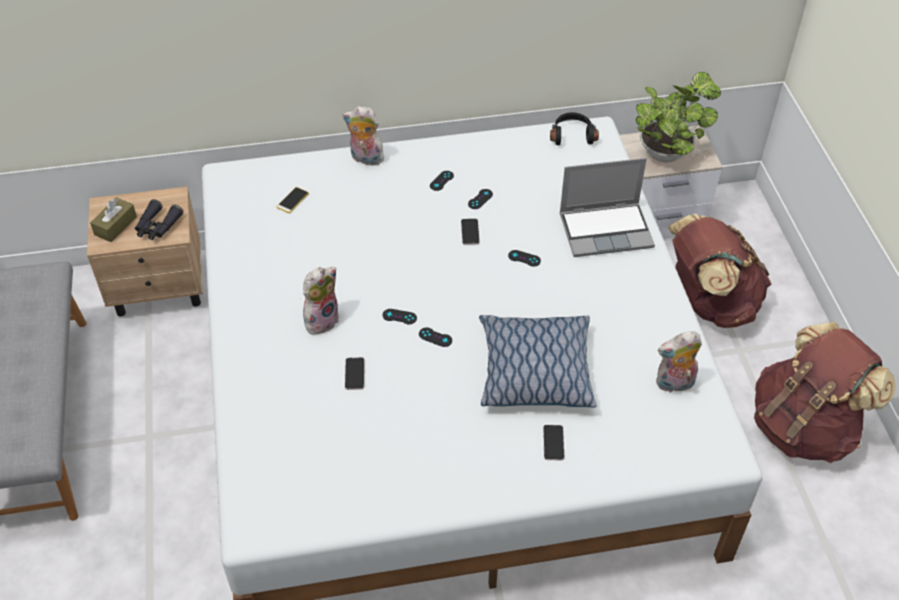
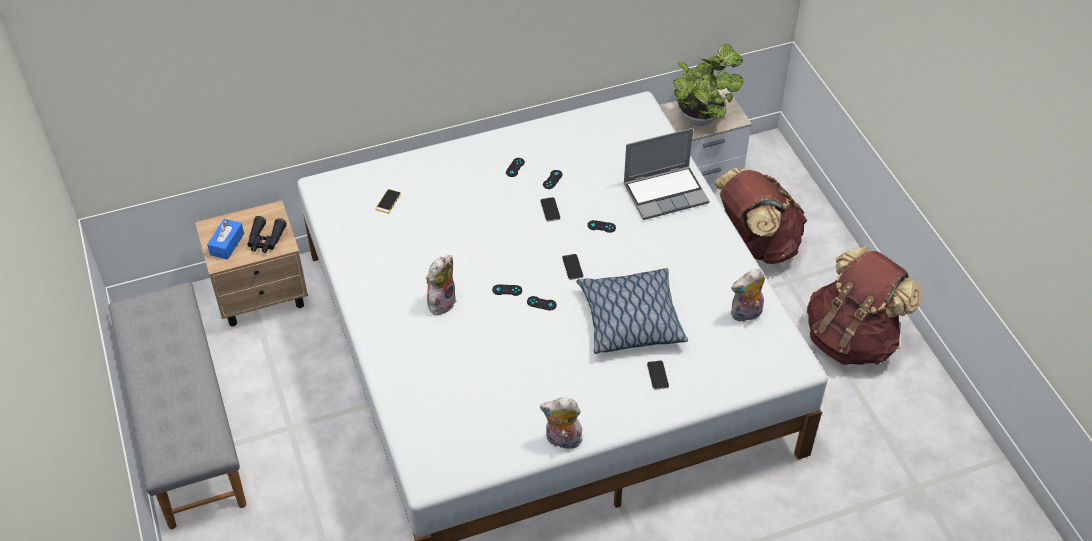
camera: 10 degrees left, 0 degrees up
brown tissue box [90,197,137,242] -> blue tissue box [207,219,244,260]
plush toy [342,106,384,166] -> plush toy moved to [540,398,583,452]
phone [345,357,365,390] -> phone moved to [562,254,583,280]
black headphones [550,112,599,145] -> none

